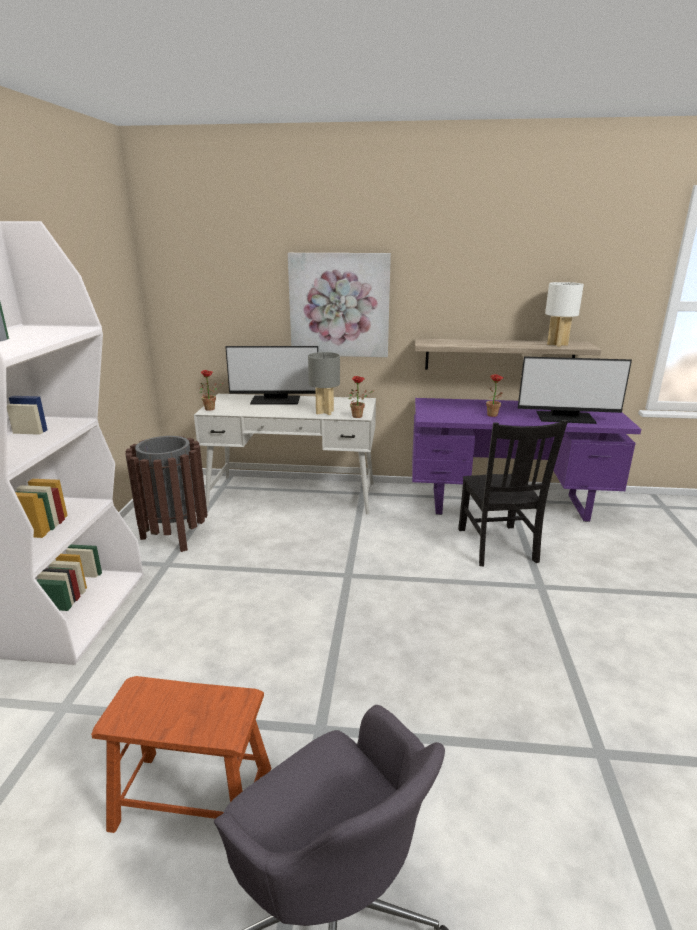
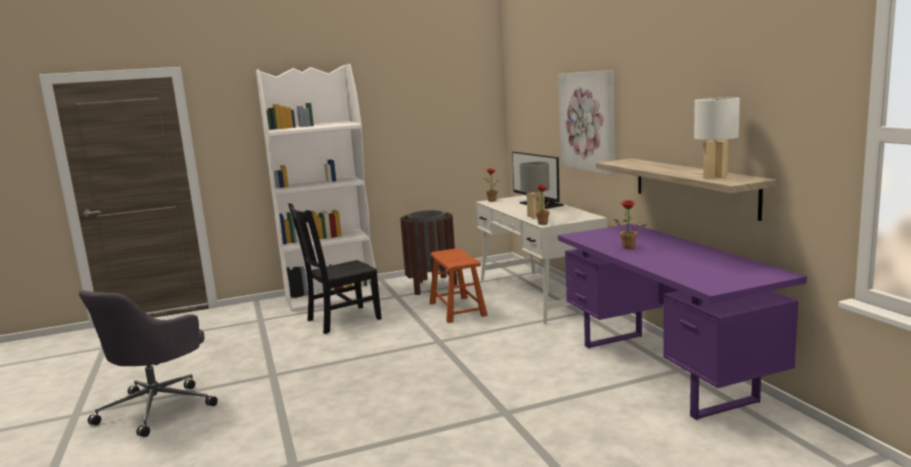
camera: 65 degrees right, 10 degrees down
brown stool [91,676,271,833] -> brown stool moved to [429,248,488,323]
black chair [458,420,568,566] -> black chair moved to [288,203,382,334]
monitor [518,356,632,424] -> none

